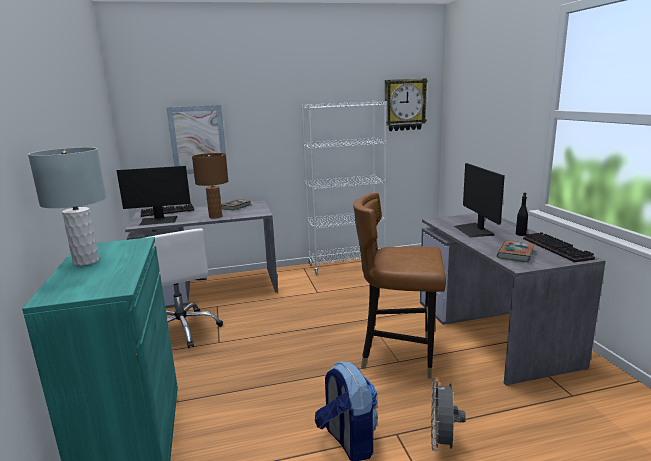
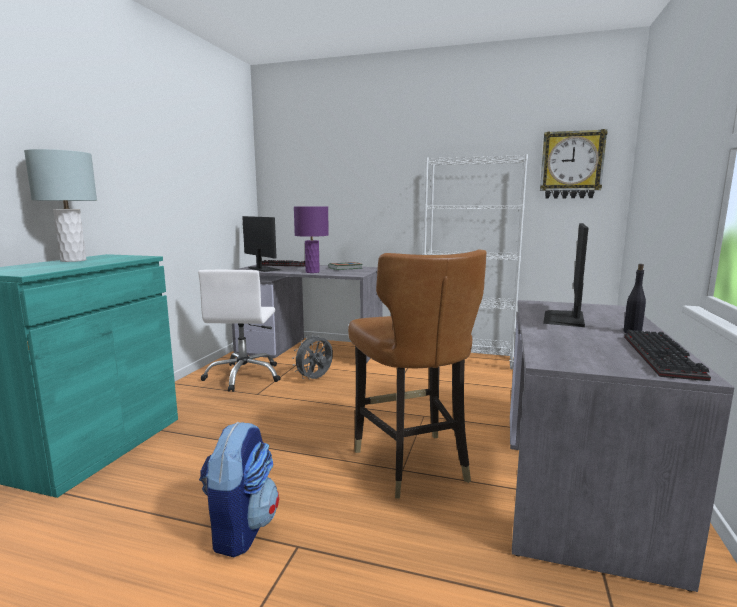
camera: 30 degrees right, 5 degrees down
monitor [117,166,191,225] -> monitor turned 150 degrees counterclockwise [242,216,280,272]
picture [166,105,228,174] -> none
brown table lamp [192,153,228,218] -> purple table lamp [294,207,329,273]
brown chair [353,193,446,378] -> brown chair turned 150 degrees counterclockwise [348,249,486,499]
grey fan [431,377,466,451] -> grey fan moved to [293,333,333,379]
book [497,241,535,262] -> none

